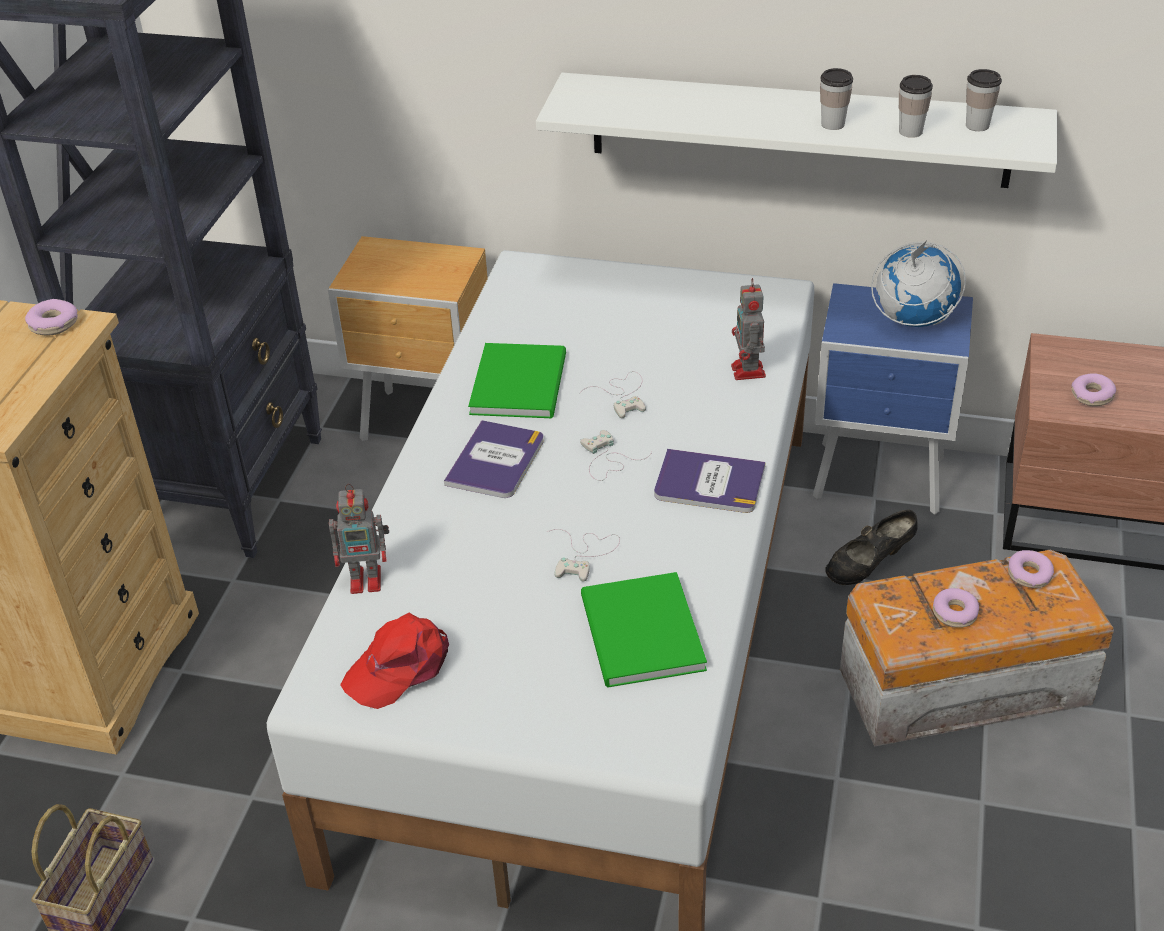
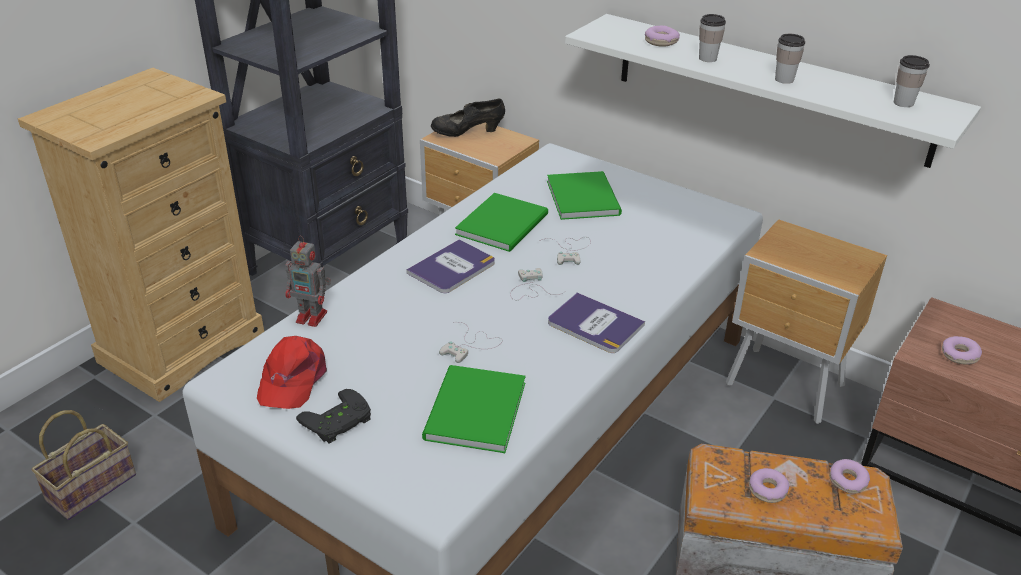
camera: 20 degrees right, 5 degrees down
donut [25,299,78,336] -> donut moved to [645,26,680,47]
red cap [340,612,449,709] -> red cap turned 60 degrees counterclockwise [257,336,327,409]
toy robot [731,278,766,380] -> none
blue nightstand [813,283,973,515] -> brown nightstand [726,219,887,424]
black shoe [825,510,918,585] -> black shoe moved to [431,99,505,137]
globe [871,241,966,327] -> none
cup [899,75,933,138] -> cup moved to [699,14,726,62]
none -> black game controller [296,389,371,444]
none -> green book [547,171,622,220]

